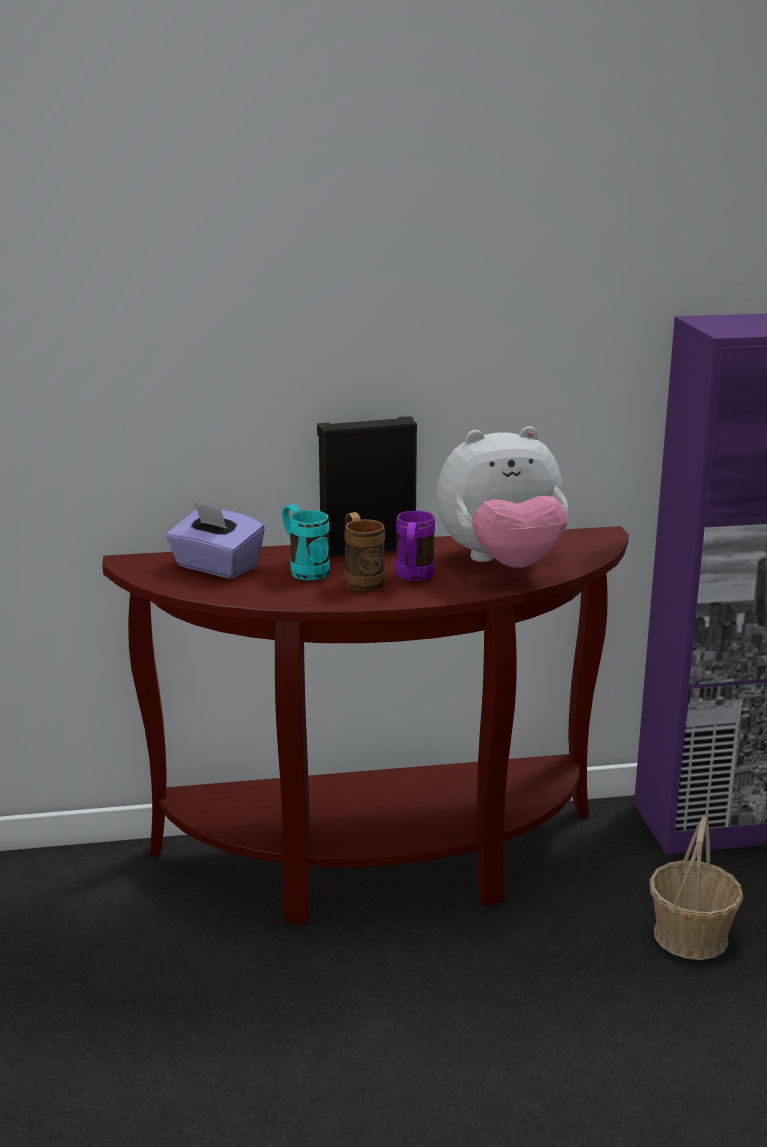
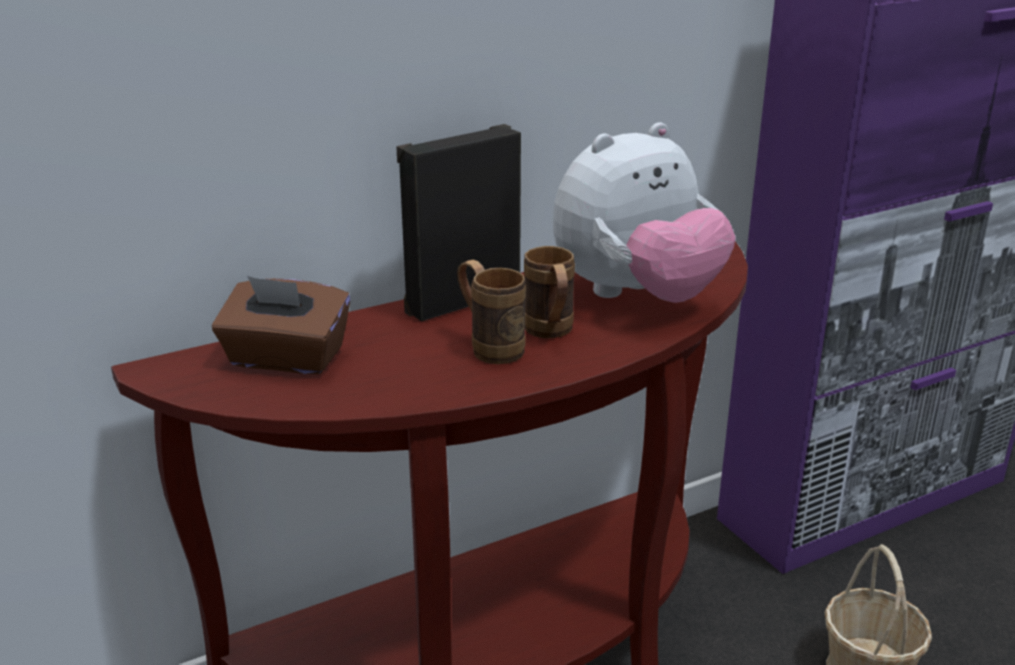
camera: 20 degrees left, 5 degrees up
purple tissue box [166,502,265,579] -> brown tissue box [212,276,350,374]
turquoise mug [282,504,330,580] -> none
purple mug [396,511,435,581] -> brown mug [524,246,575,338]

